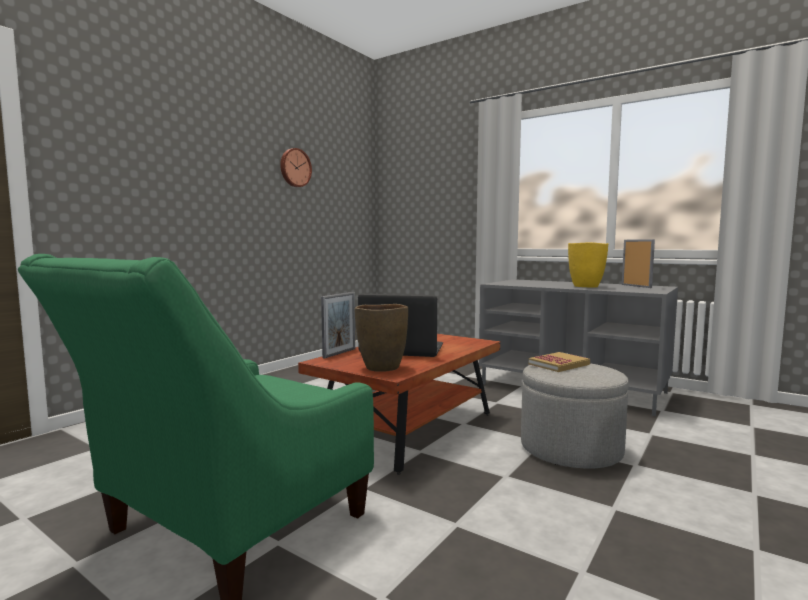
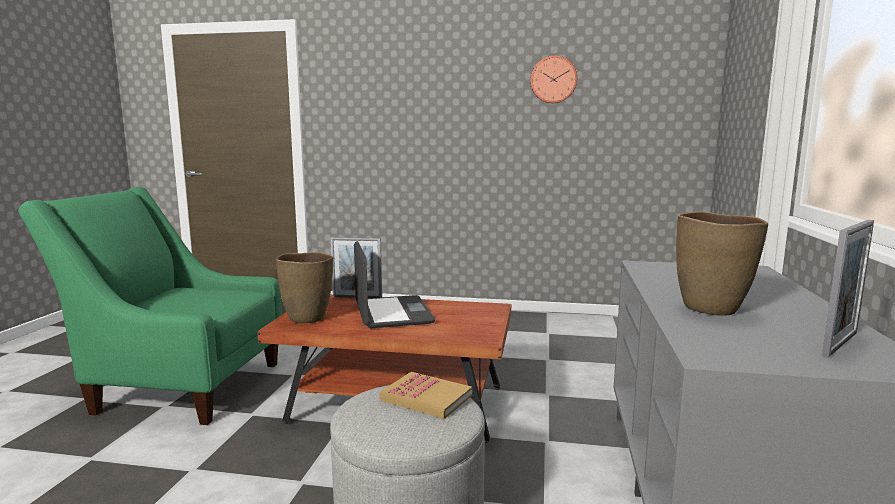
camera: 65 degrees right, 5 degrees up
yellow vase [568,242,608,287] -> brown vase [676,212,768,316]

